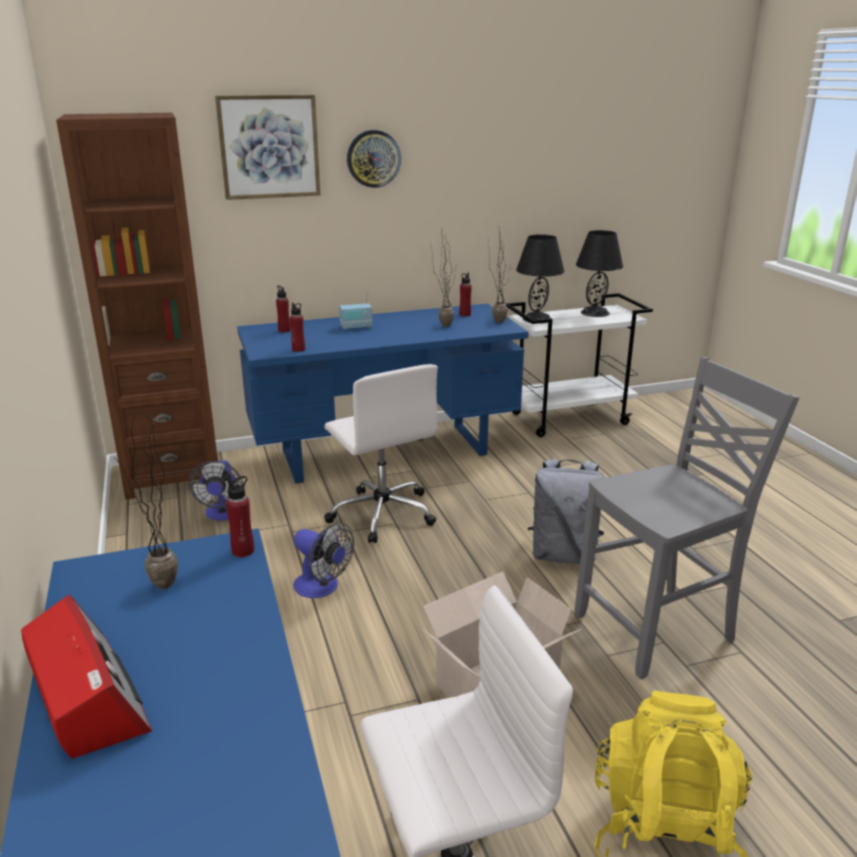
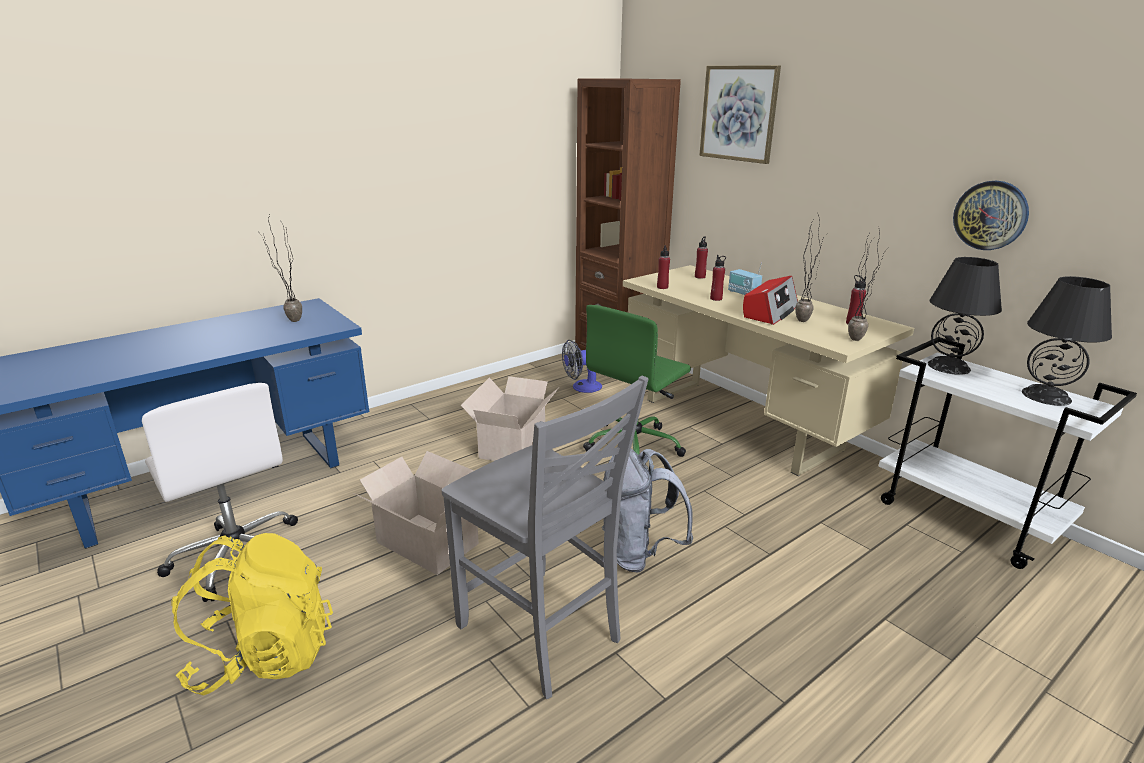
camera: 70 degrees right, 0 degrees up
radio [21,595,152,759] -> radio moved to [743,276,798,325]
red bottle [226,476,254,557] -> red bottle moved to [710,255,726,301]
blue desk [237,304,529,484] -> beige desk [623,265,914,476]
fan [293,523,354,598] -> cardboard box [461,376,559,461]
white office chair [324,364,438,543] -> green office chair [583,305,691,457]
wall clock [347,130,401,188] -> wall clock moved to [953,181,1029,250]

